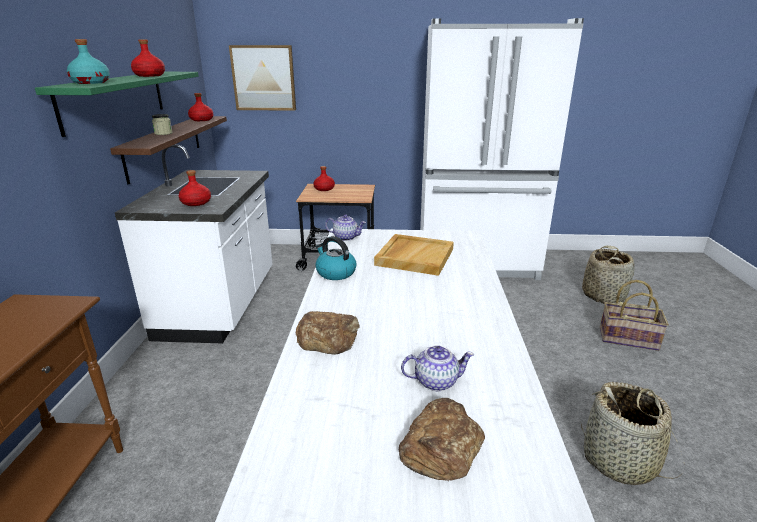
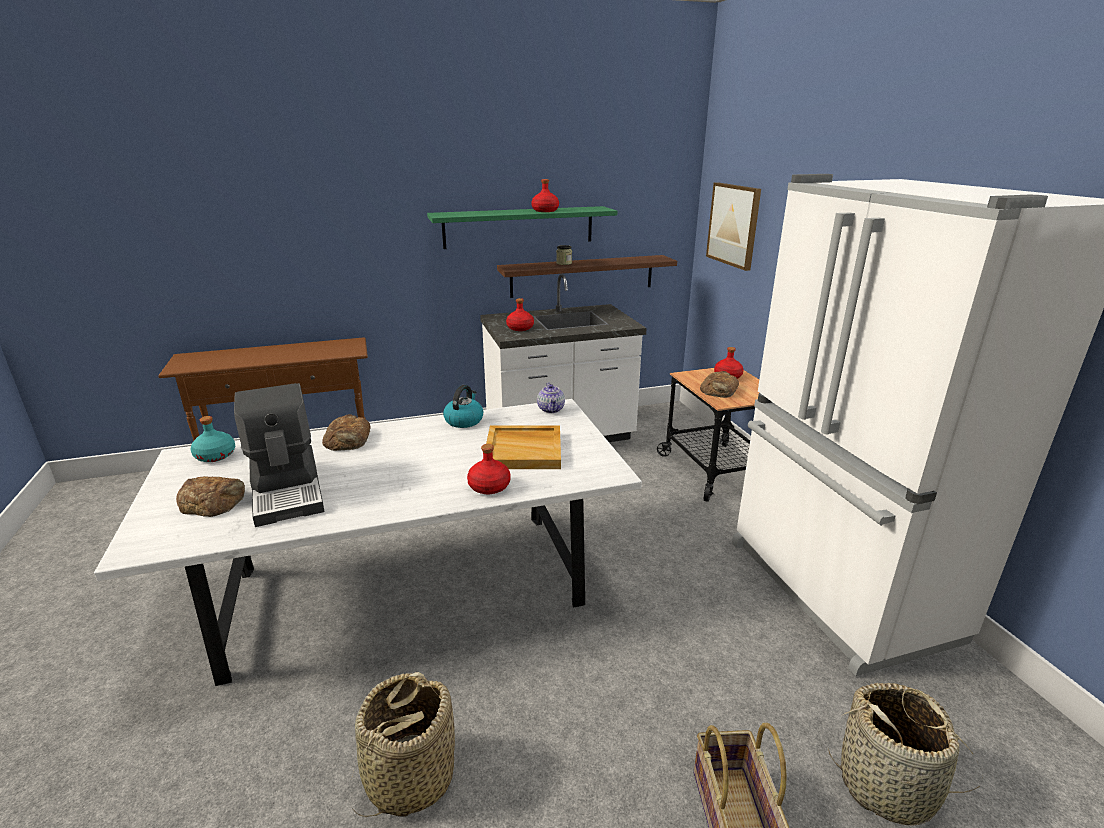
camera: 70 degrees right, 0 degrees up
turquoise bottle [67,39,110,84] -> turquoise bottle moved to [191,416,235,462]
red bottle [188,93,213,121] -> red bottle moved to [467,444,511,494]
teapot [401,345,474,391] -> coffee machine [234,383,325,527]
none -> bread [700,371,739,398]

